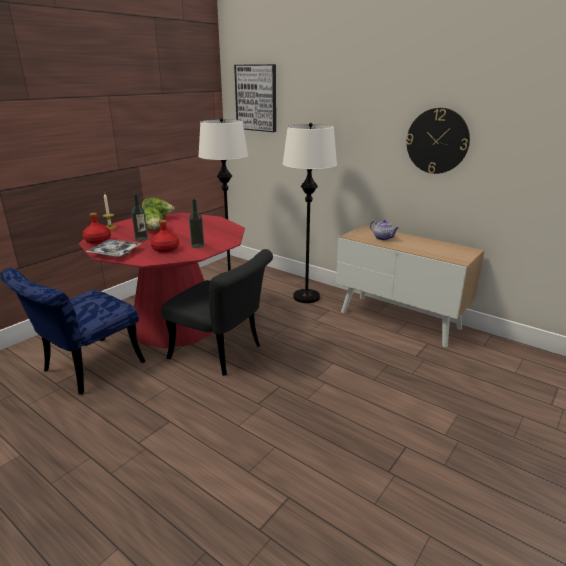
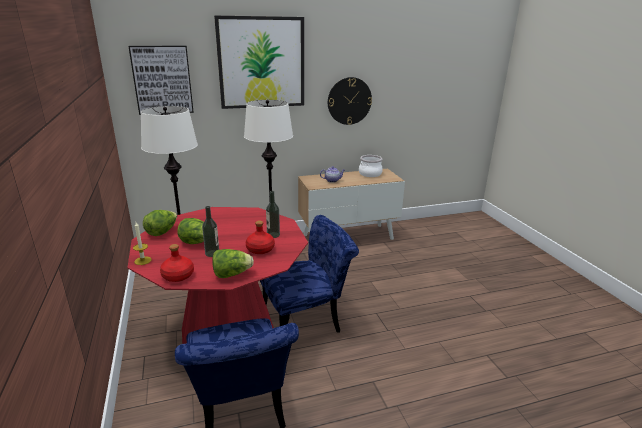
camera: 55 degrees left, 0 degrees up
tray [86,240,142,257] -> lettuce [212,249,254,278]
black chair [161,249,273,376] -> blue chair [260,215,359,333]
none -> picture [214,16,304,109]
none -> cooking pot [359,155,383,177]

